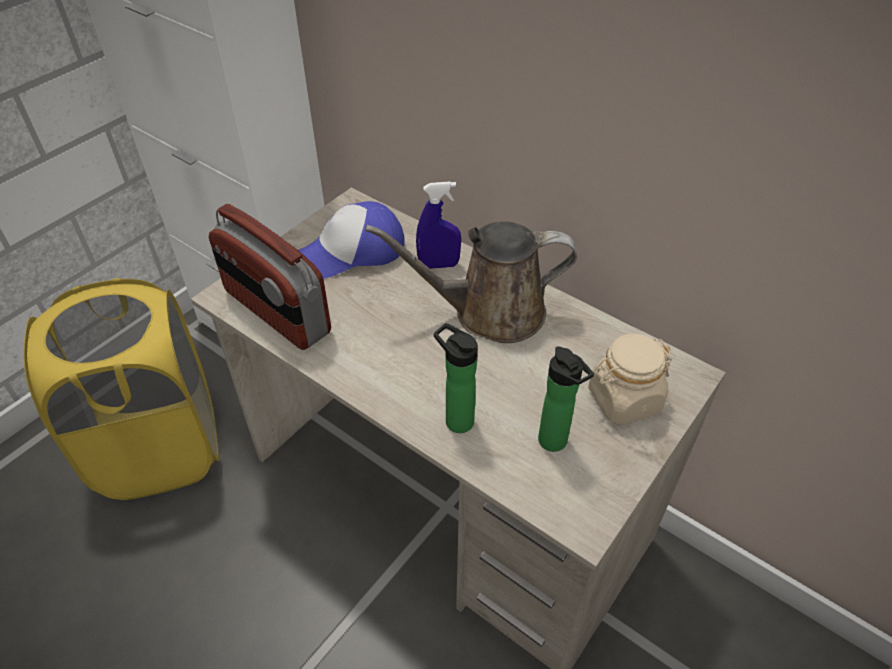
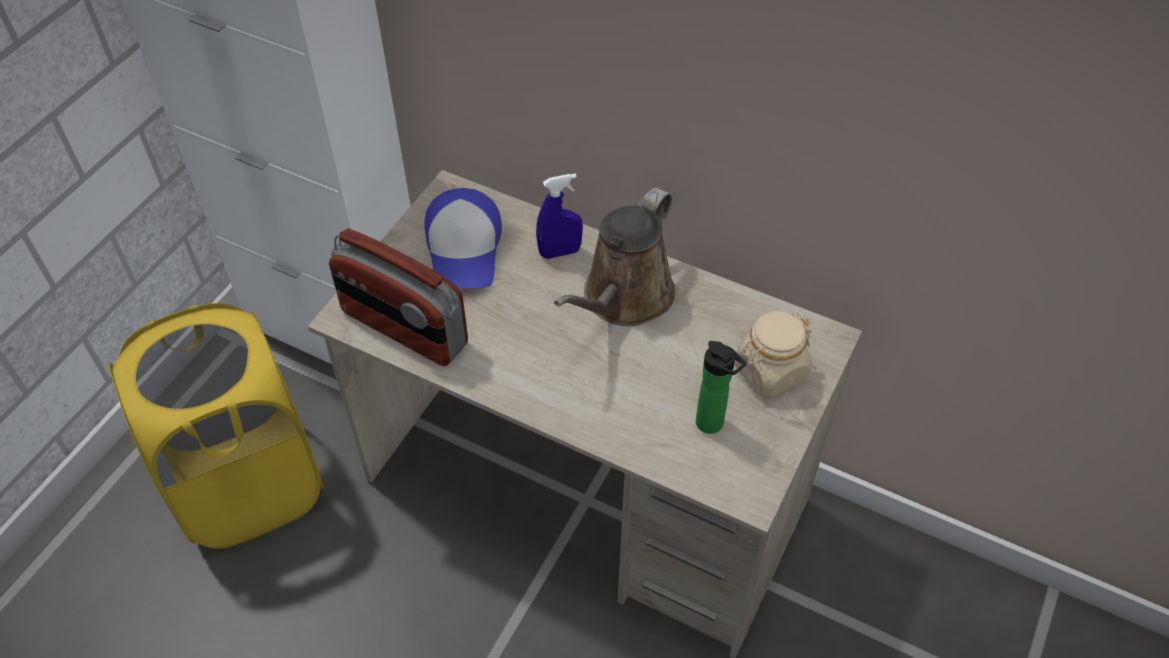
camera: 10 degrees left, 5 degrees up
cap [298,201,405,279] -> cap turned 60 degrees counterclockwise [424,188,502,289]
brown watering can [365,221,577,343] -> brown watering can turned 45 degrees counterclockwise [554,188,675,326]
bottle [434,323,478,433] -> none

